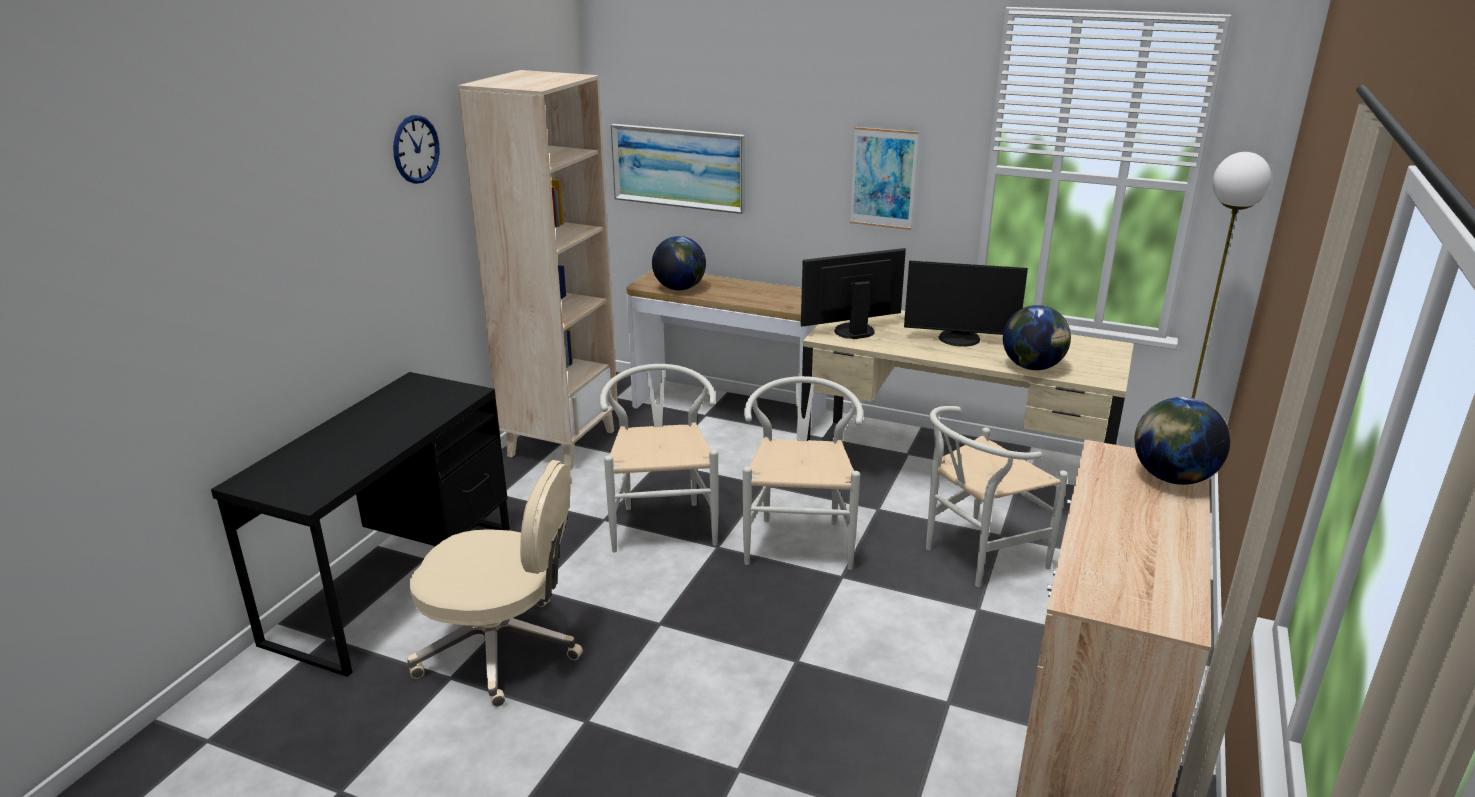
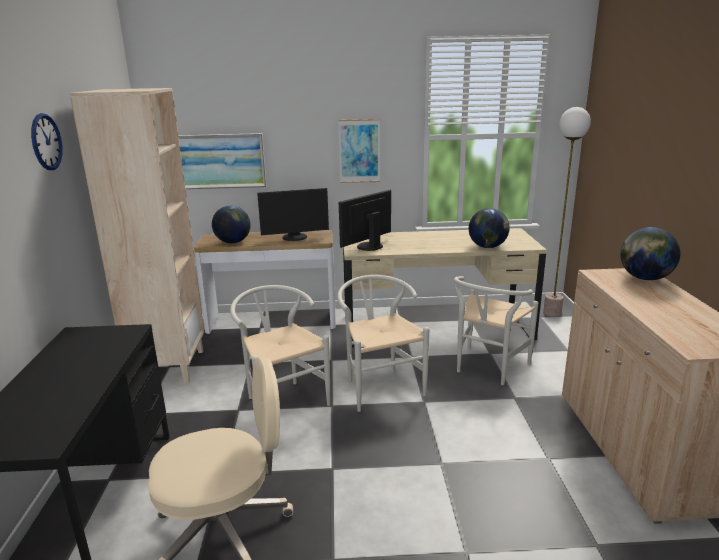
camera: 25 degrees left, 5 degrees down
monitor [904,260,1028,347] -> monitor moved to [257,188,329,241]

